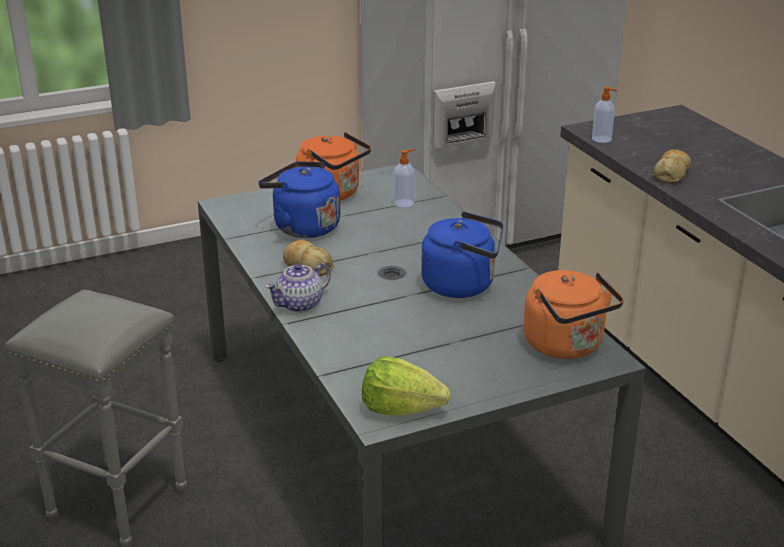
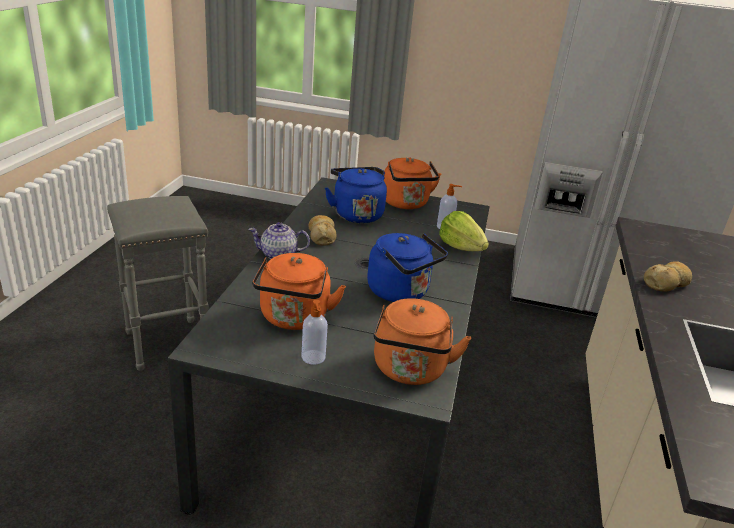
camera: 35 degrees right, 0 degrees up
lettuce [362,356,451,416] -> lettuce moved to [440,211,489,251]
soap dispenser [592,87,617,143] -> soap dispenser moved to [301,300,328,365]
none -> orange kettle [252,253,346,330]

